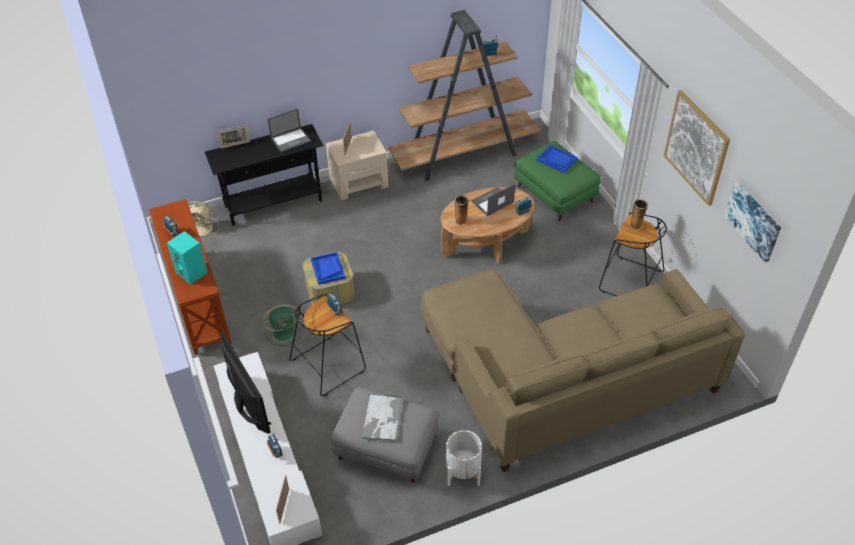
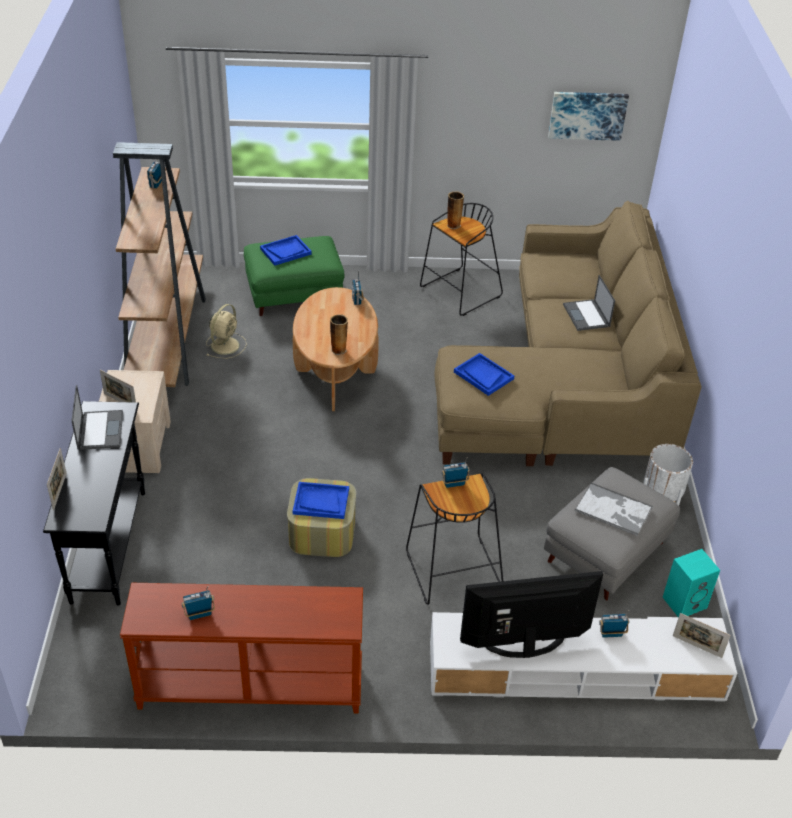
camera: 70 degrees left, 5 degrees down
turquoise speaker [167,231,208,284] -> turquoise speaker moved to [663,549,720,617]
beige fan [188,201,219,240] -> beige fan moved to [206,304,247,359]
green fan [263,304,302,346] -> none
laptop [471,184,515,216] -> laptop moved to [563,275,615,331]
picture [664,90,730,206] -> none
none -> blue tray [454,353,514,396]

